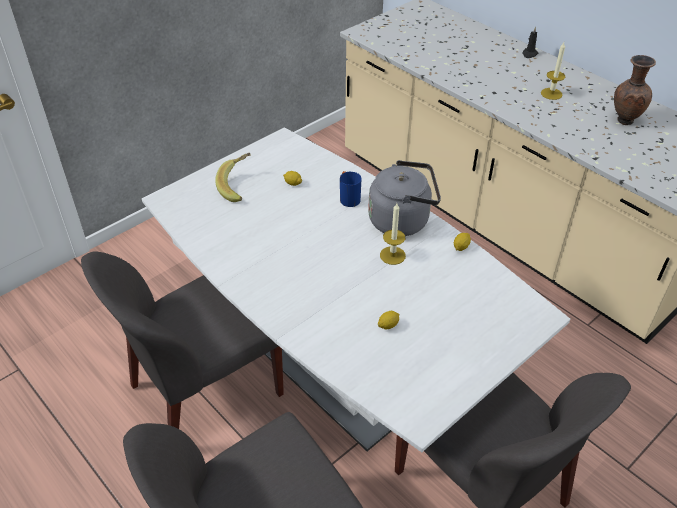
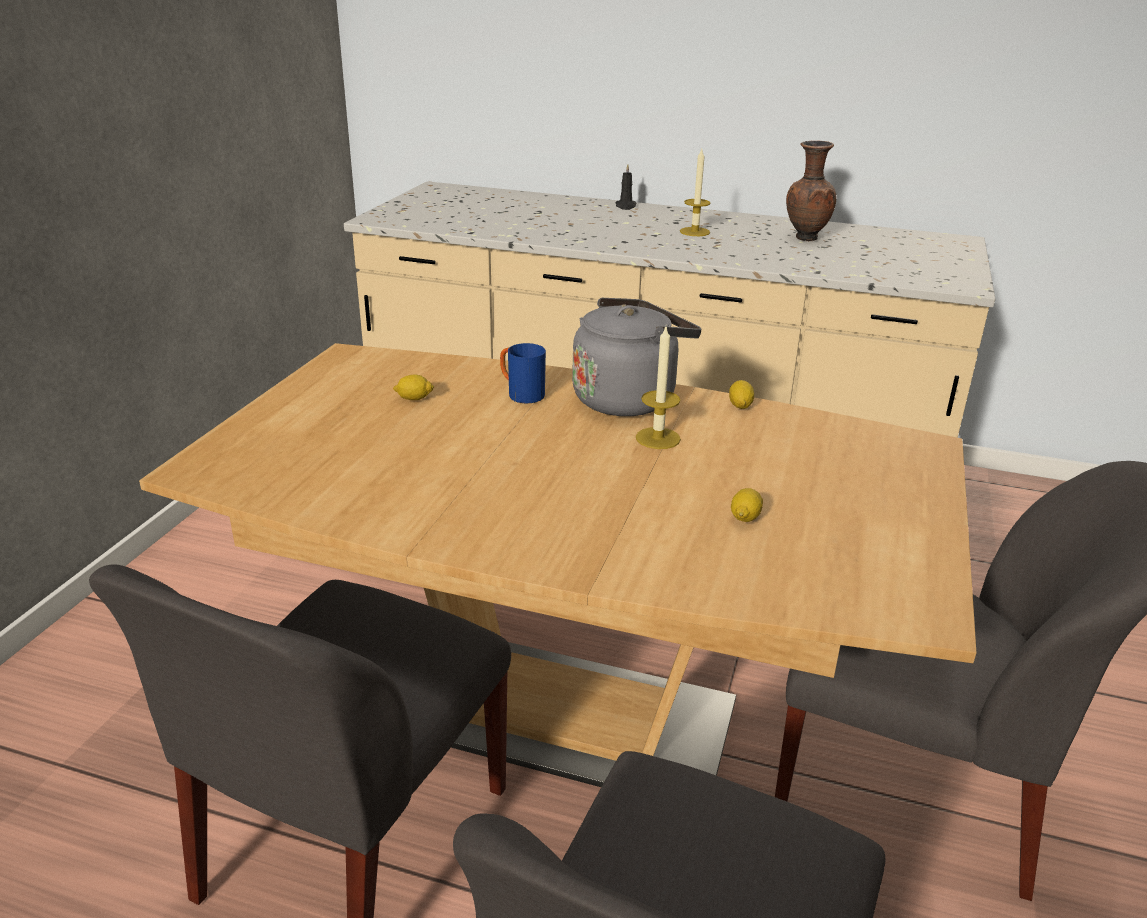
camera: 30 degrees left, 15 degrees down
white dining table [142,128,570,452] -> brown dining table [139,343,977,787]
banana [215,153,251,202] -> none

